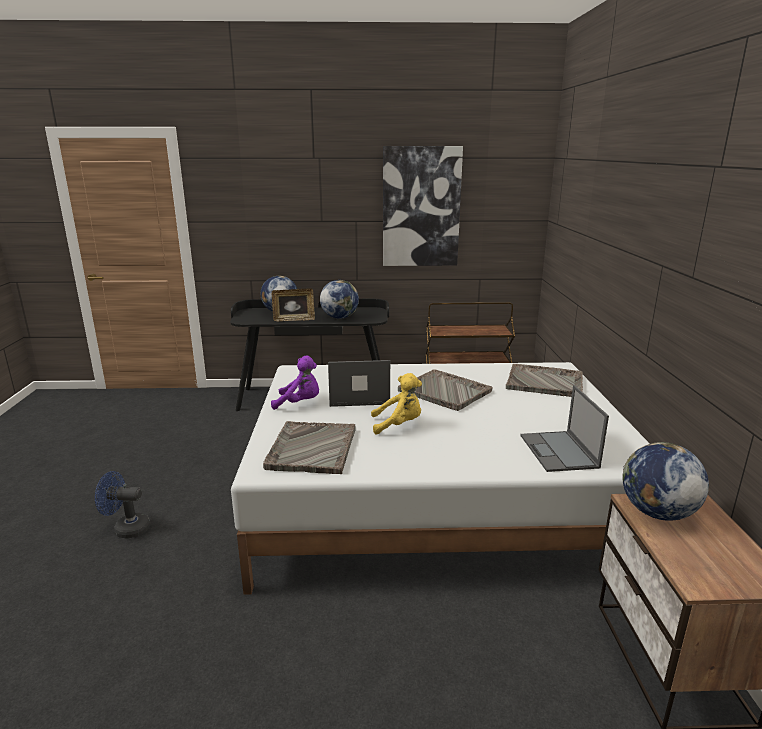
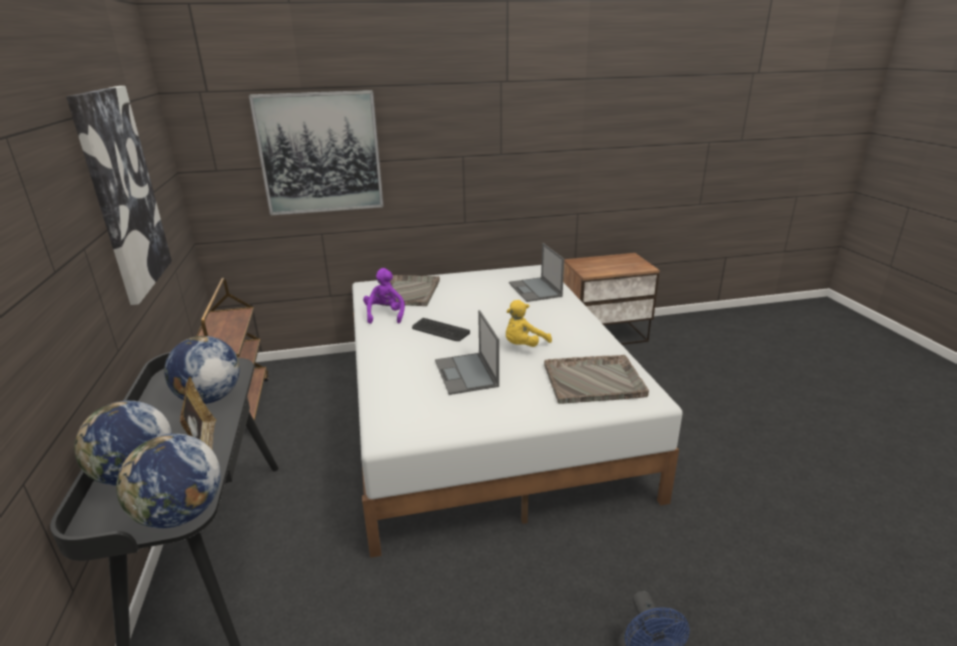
camera: 100 degrees left, 5 degrees up
purple plush toy [271,356,319,410] -> purple plush toy moved to [363,268,405,324]
yellow plush toy [371,373,422,434] -> yellow plush toy turned 120 degrees counterclockwise [506,300,552,347]
grey tray [398,369,493,411] -> keyboard [412,318,470,341]
laptop [520,385,609,472] -> laptop turned 90 degrees clockwise [509,243,564,302]
globe [623,442,709,521] -> globe moved to [116,434,221,528]
none -> picture [249,90,384,216]

